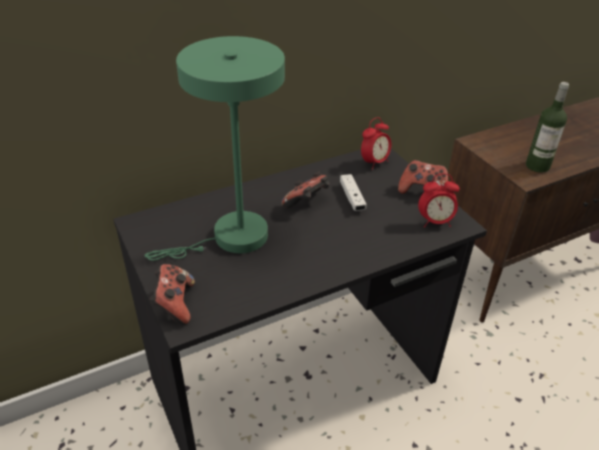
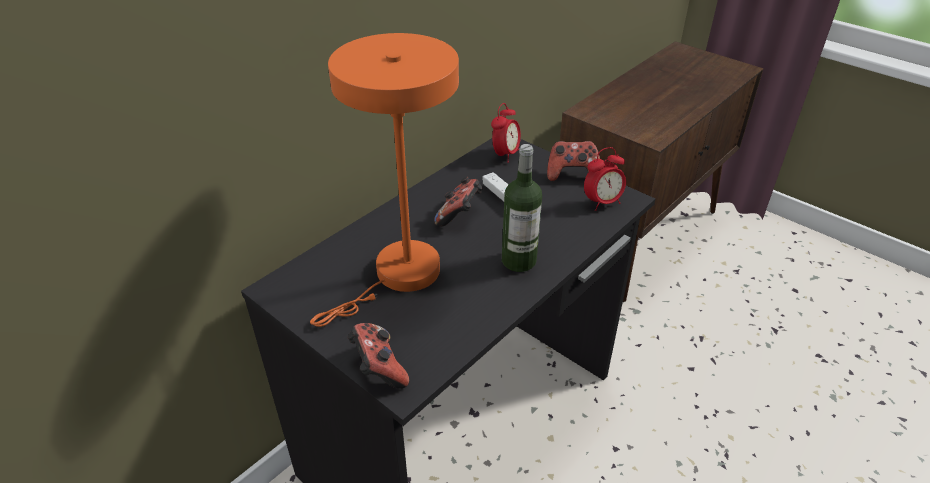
camera: 20 degrees left, 0 degrees up
green table lamp [144,36,285,261] -> orange table lamp [310,33,459,327]
bottle [526,82,569,173] -> bottle moved to [502,144,542,272]

